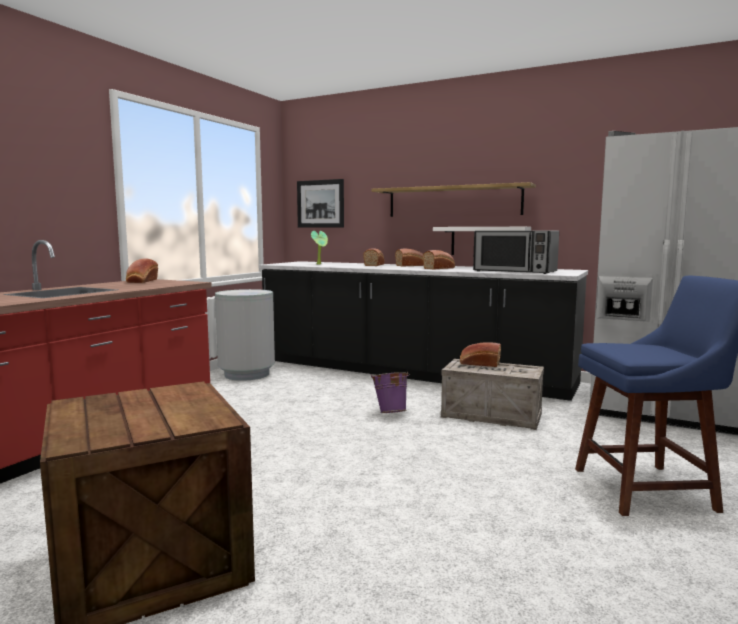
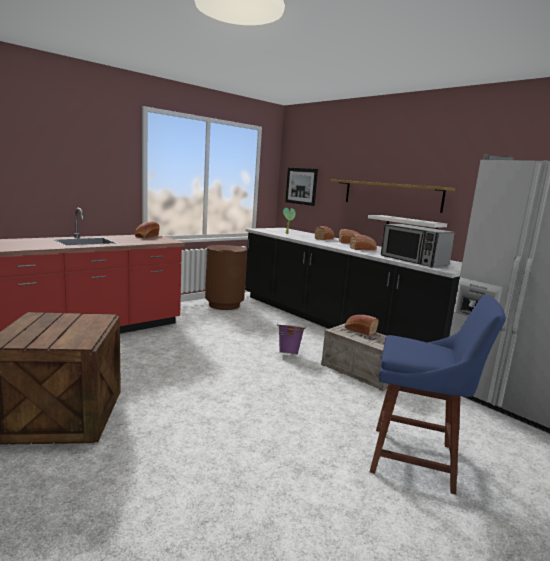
camera: 20 degrees right, 5 degrees up
grey trash can [215,289,275,381] -> brown trash can [205,245,247,310]

